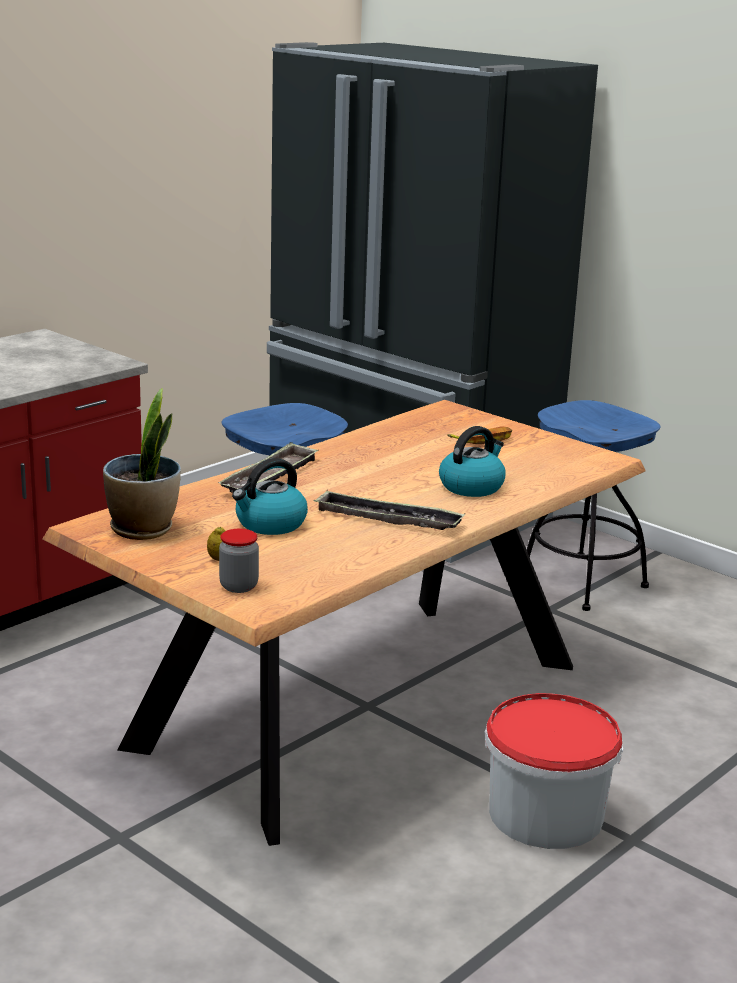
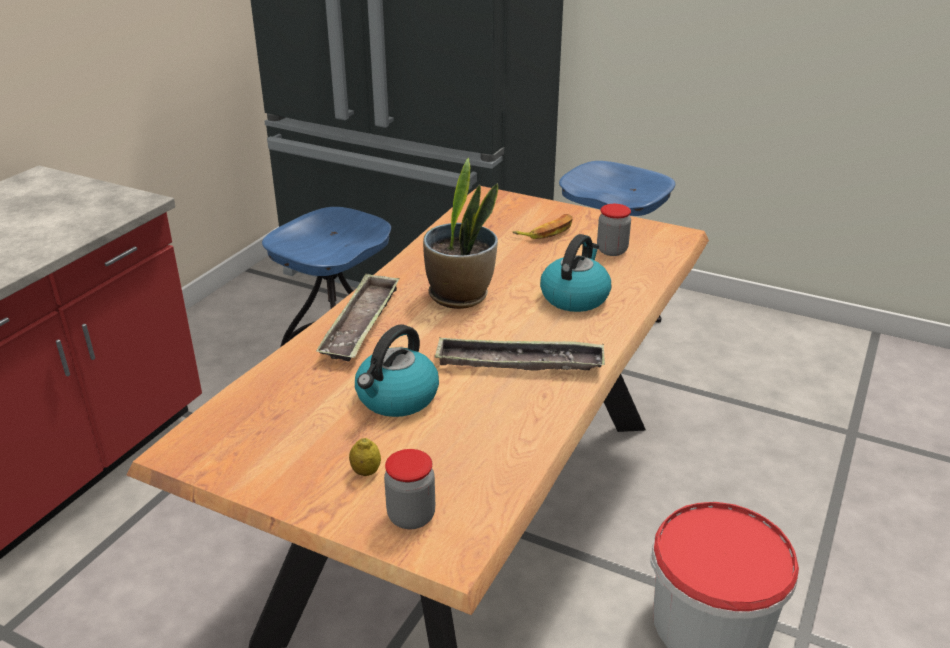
camera: 15 degrees left, 10 degrees up
potted plant [103,388,181,540] -> potted plant moved to [423,158,498,309]
none -> jar [597,204,631,256]

